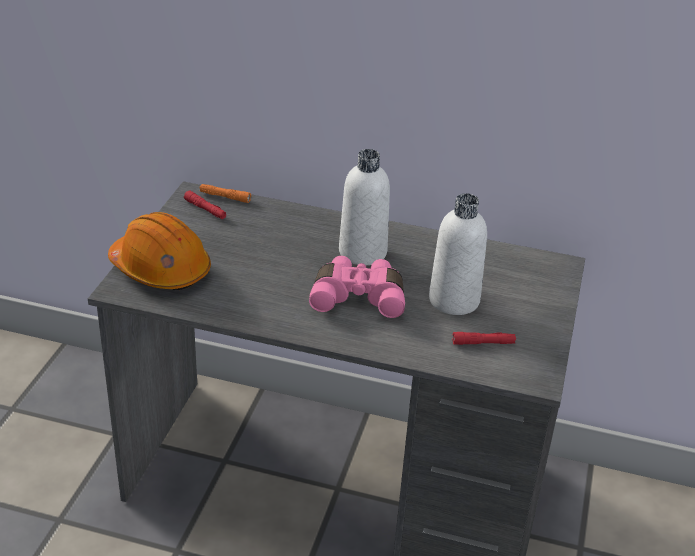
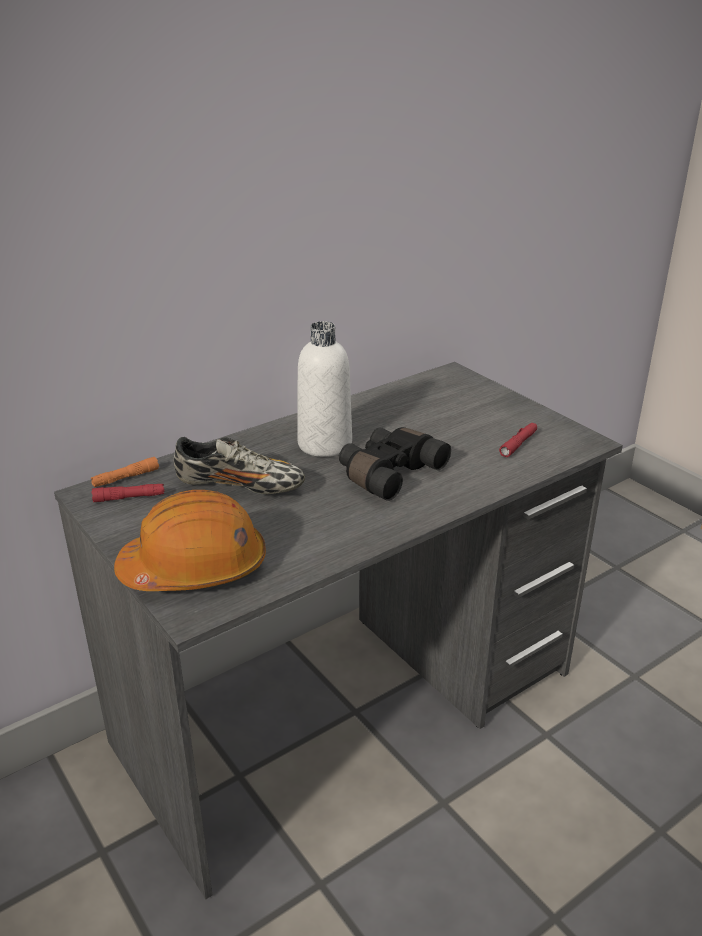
camera: 50 degrees left, 5 degrees down
pink binoculars [309,256,405,318] -> black binoculars [339,427,451,501]
white bottle [429,193,487,315] -> none
none -> shoe [174,437,305,495]

